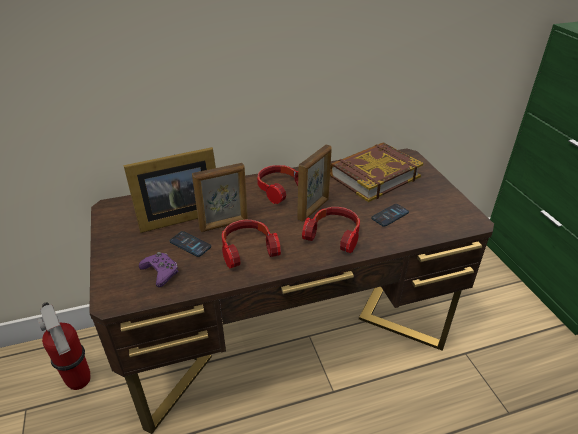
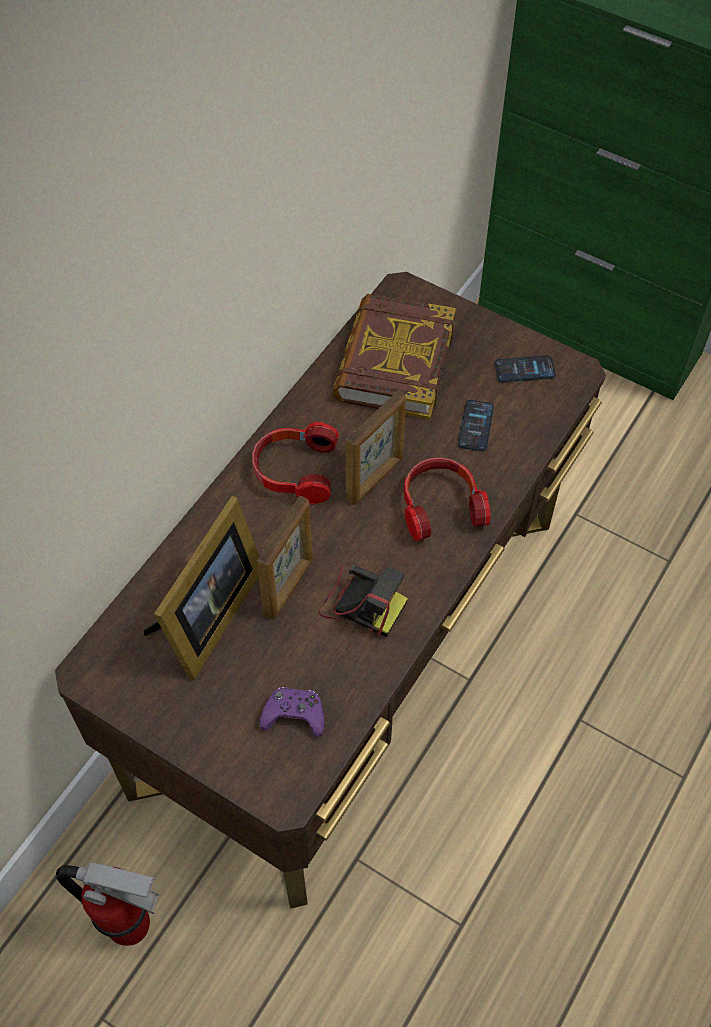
camera: 40 degrees left, 20 degrees up
phone [170,231,211,257] -> phone moved to [495,355,555,382]
headphones [222,220,281,268] -> camera [319,563,408,637]
picture frame [297,144,332,222] -> picture frame turned 45 degrees clockwise [345,390,406,505]

